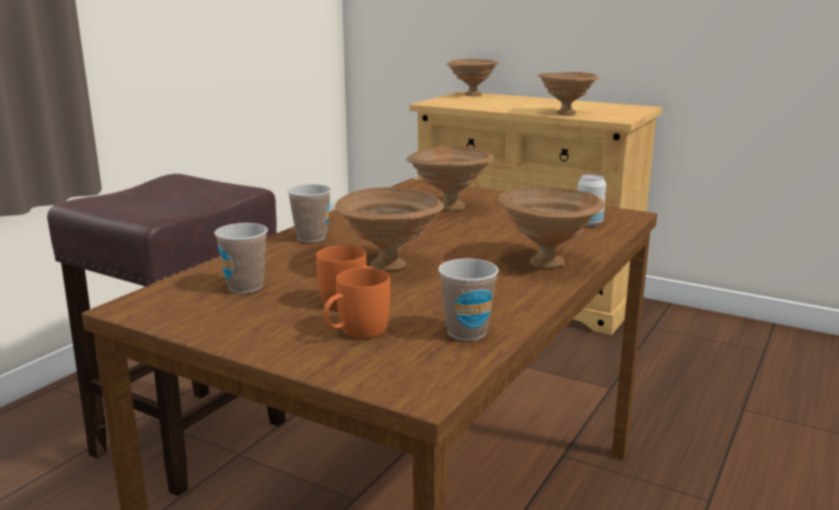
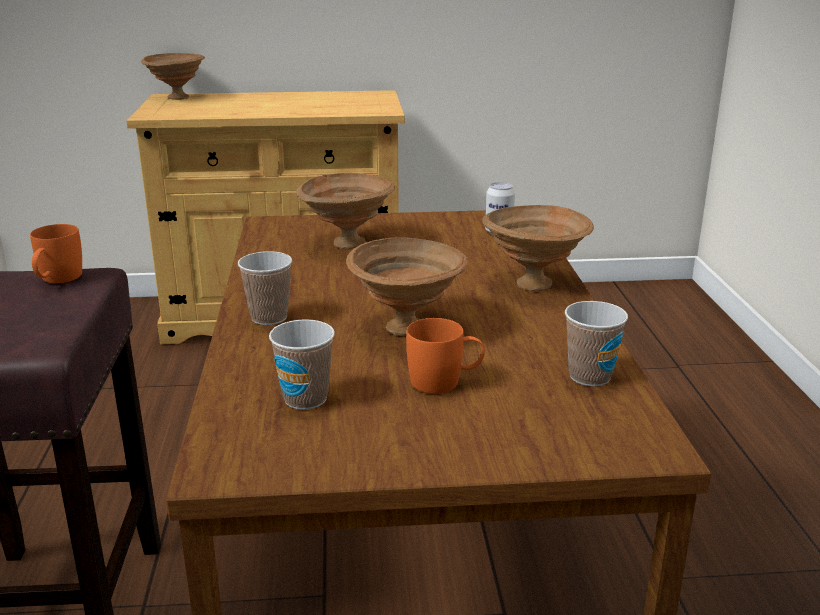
camera: 35 degrees left, 5 degrees up
orange mug [323,268,390,338] -> orange mug moved to [30,224,82,283]
brown bowl [538,72,599,115] -> none

